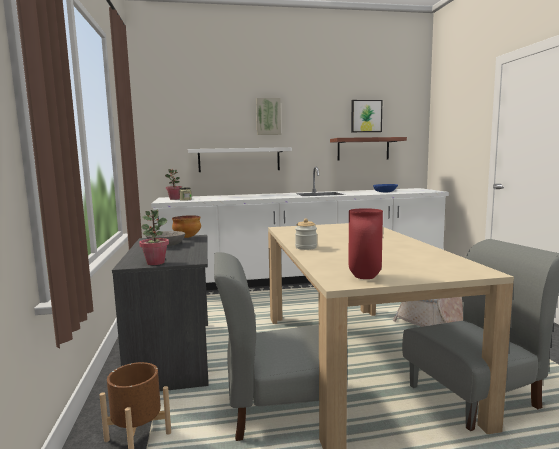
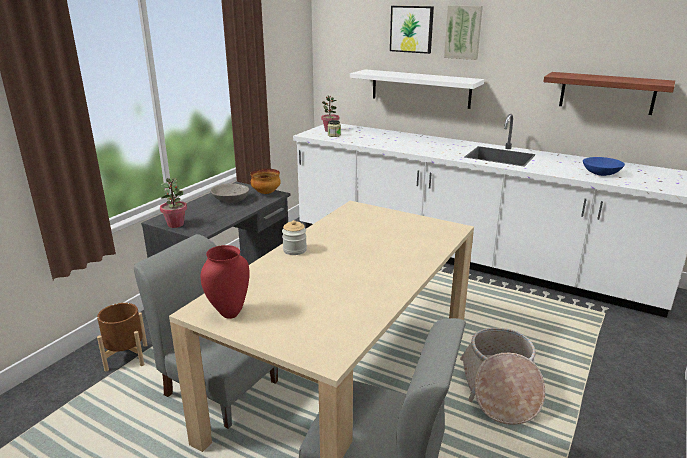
camera: 40 degrees right, 15 degrees up
picture [351,100,382,132] -> picture moved to [390,6,434,54]

